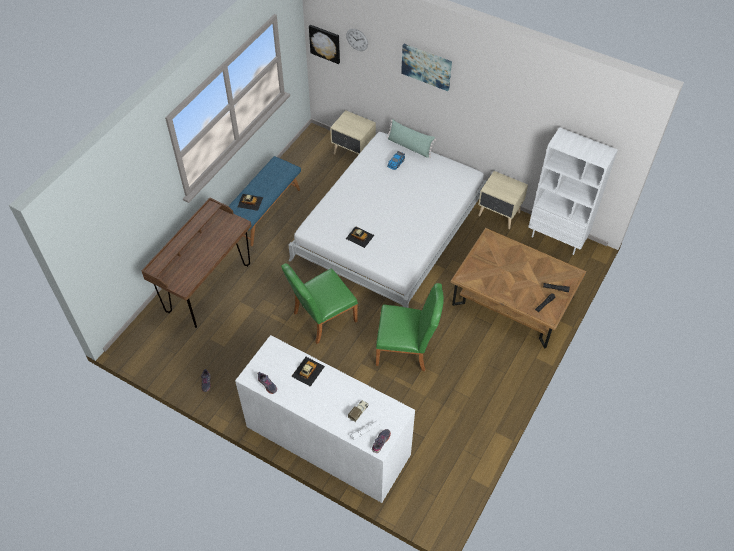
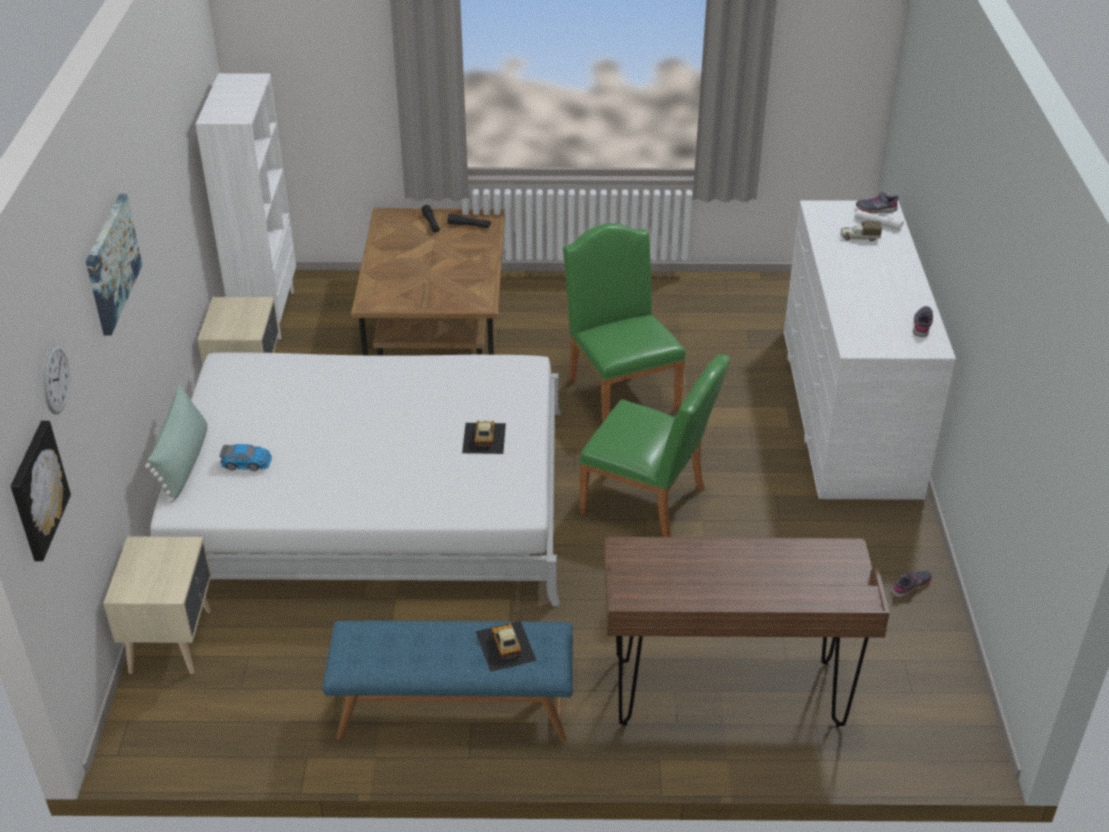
camera: 120 degrees left, 15 degrees down
toy car [291,357,325,387] -> none

